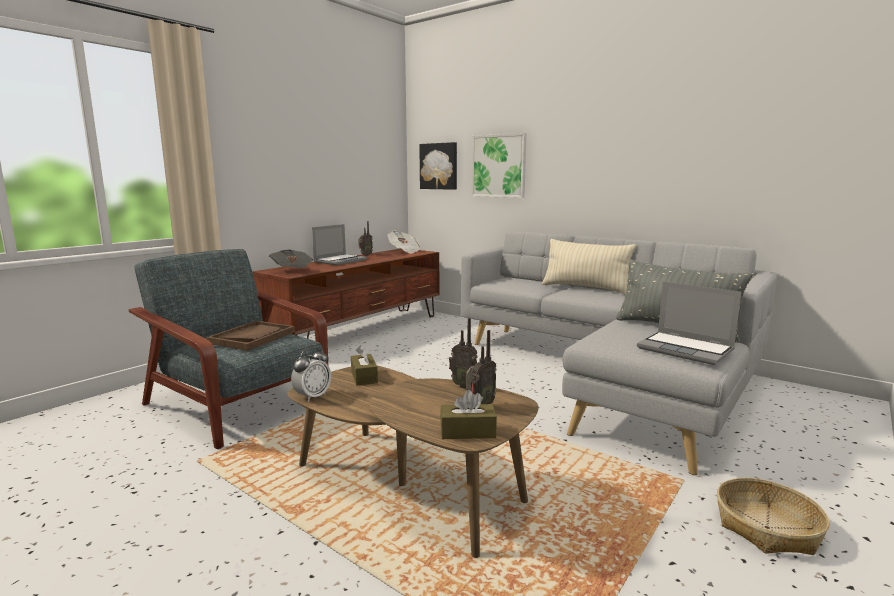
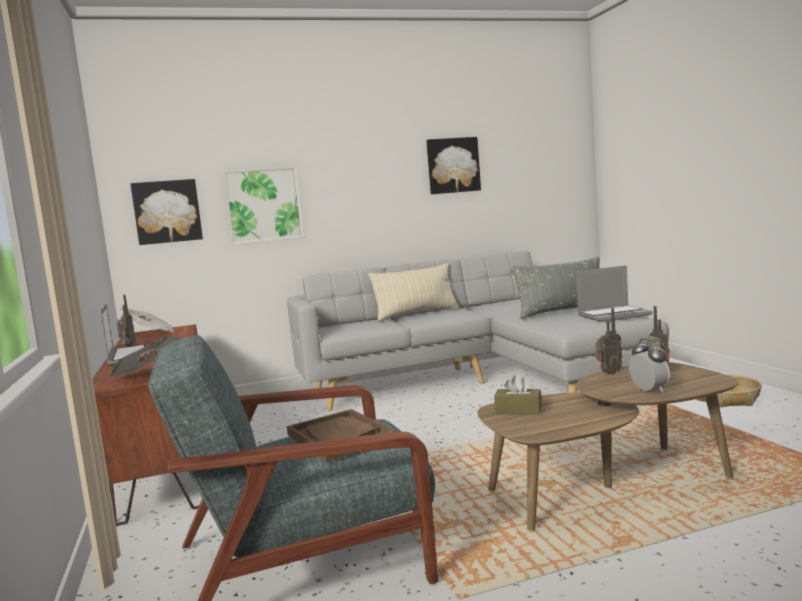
camera: 55 degrees left, 5 degrees down
alarm clock [291,347,331,402] -> alarm clock moved to [629,338,670,392]
brown tissue box [440,390,497,439] -> none
none -> picture [426,137,481,194]

